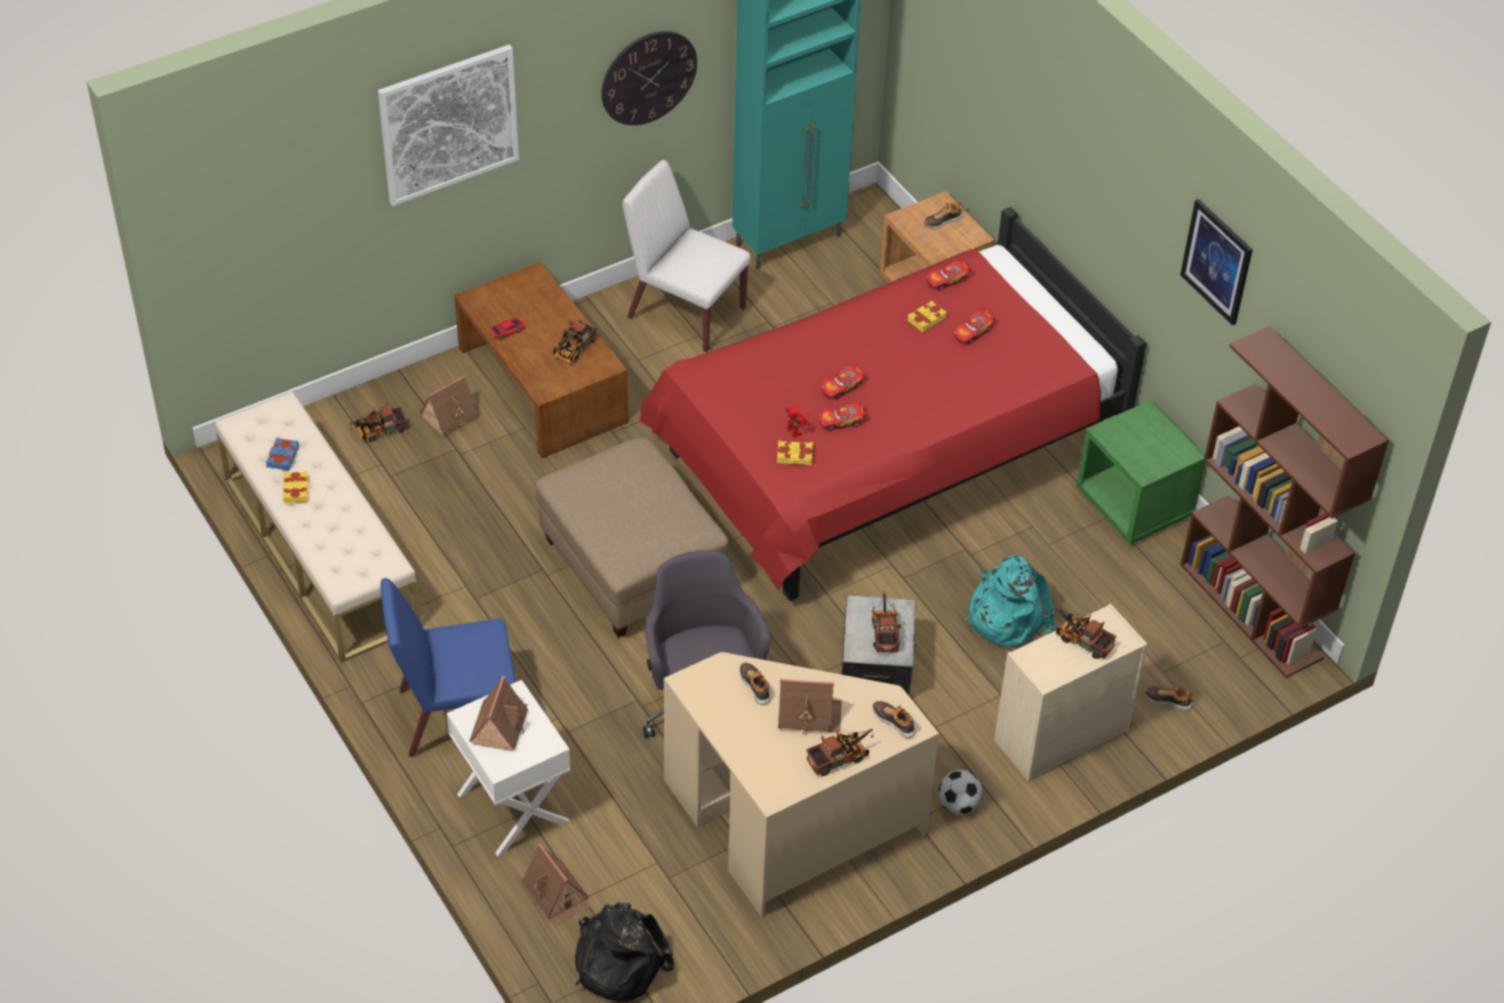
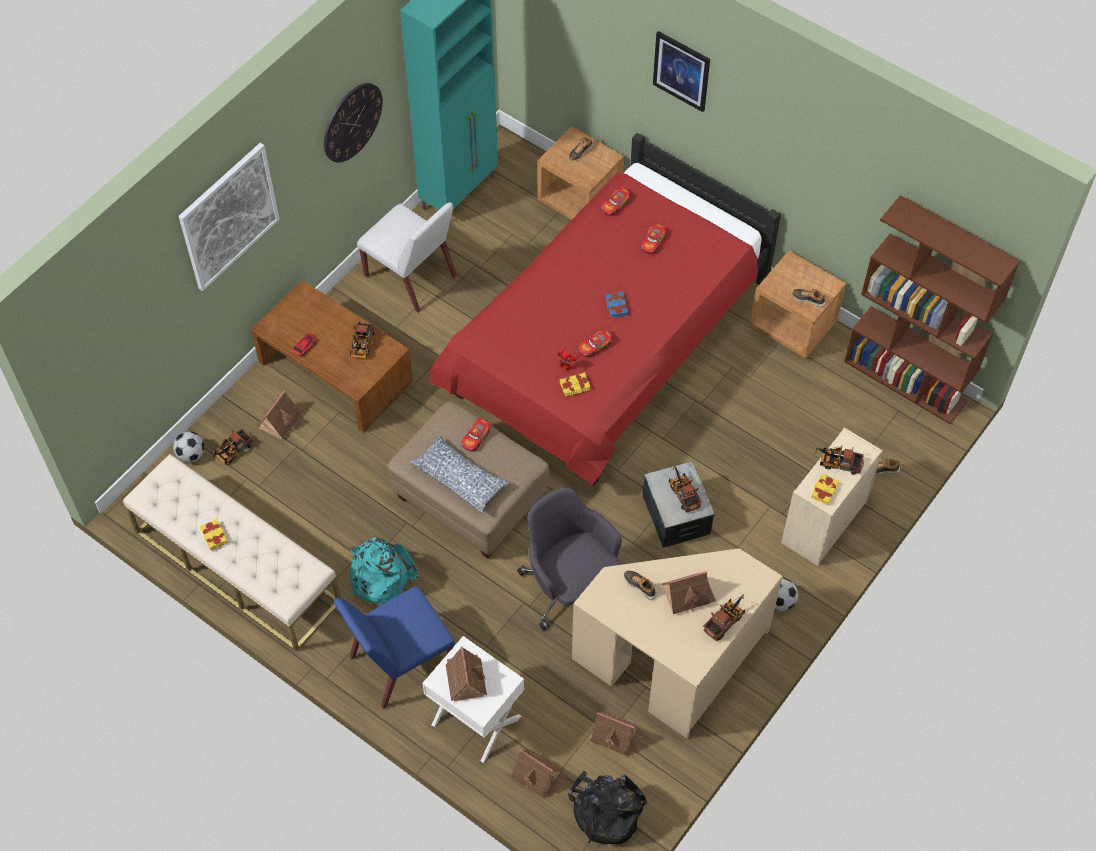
camera: 20 degrees left, 10 degrees up
blue book [266,438,299,471] -> blue book moved to [606,291,628,318]
white chair [622,160,751,352] -> white chair turned 150 degrees counterclockwise [357,202,457,313]
toy car [821,363,865,399] -> toy car moved to [461,417,490,451]
shoe [872,701,916,738] -> shoe moved to [792,288,826,307]
yellow book [907,300,947,332] -> yellow book moved to [811,474,839,505]
turquoise backpack [965,555,1055,647] -> turquoise backpack moved to [350,537,419,605]
green nightstand [1076,400,1206,545] -> brown nightstand [750,250,847,359]
picture [1180,199,1253,325] -> picture moved to [653,31,710,112]
none -> football [173,431,204,462]
none -> pillow [410,435,509,513]
none -> toy house [591,712,644,758]

